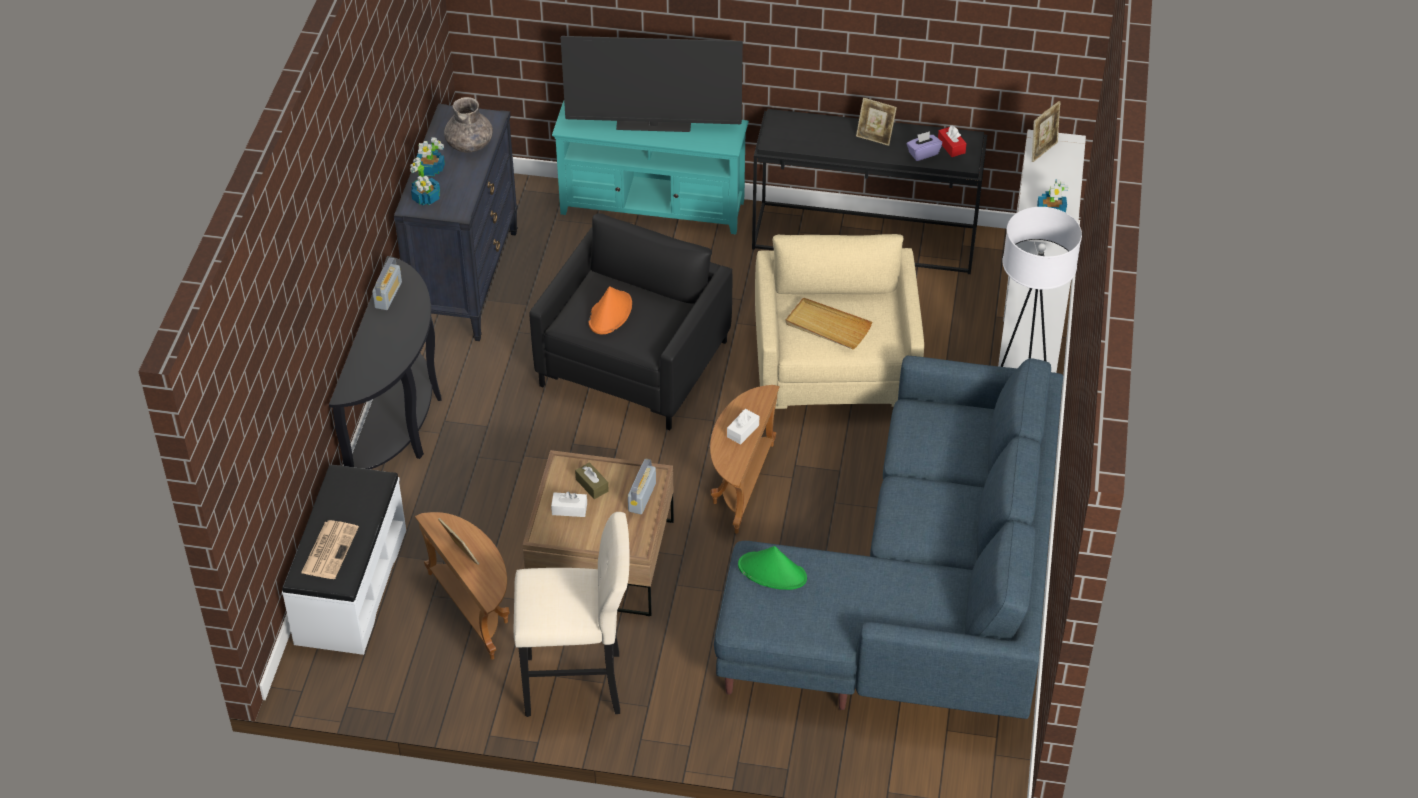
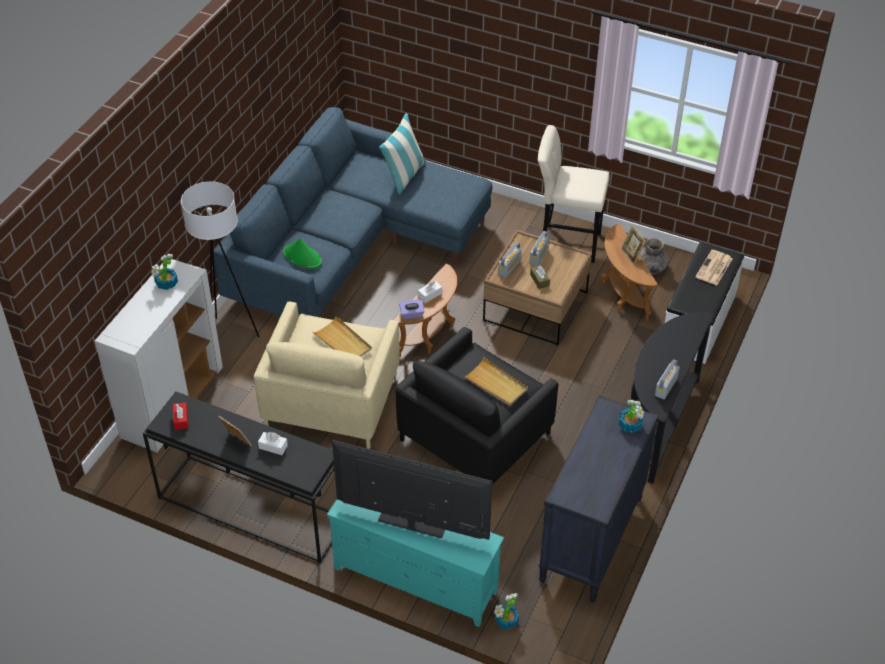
camera: 165 degrees left, 0 degrees up
potted plant [416,137,445,176] -> potted plant moved to [494,593,520,630]
grey vase [444,97,493,153] -> grey vase moved to [639,237,669,274]
white tissue box [551,492,587,517] -> white tissue box moved to [258,432,288,455]
orange hat [588,286,632,334] -> beige tray [463,357,528,406]
green hat [738,546,807,590] -> green hat moved to [283,239,322,269]
purple tissue box [907,131,942,161] -> purple tissue box moved to [399,300,424,319]
picture frame [1032,101,1060,162] -> none
none -> pillow [379,113,426,195]
none -> radio [530,231,549,266]

